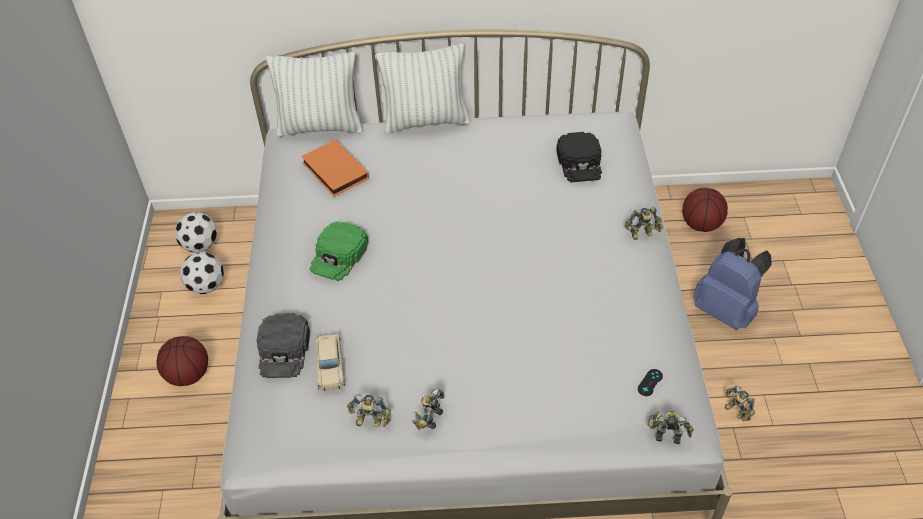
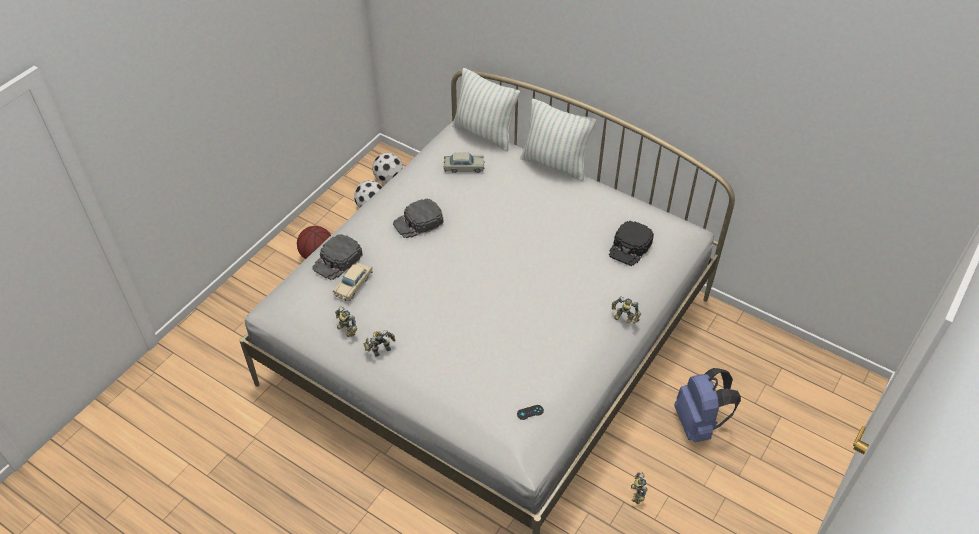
camera: 35 degrees right, 0 degrees up
orange book [301,140,369,196] -> beige toy car [444,152,485,173]
green cap [310,221,369,281] -> black cap [393,198,444,238]
toy robot [647,411,693,444] -> none
basketball [682,188,728,232] -> none

